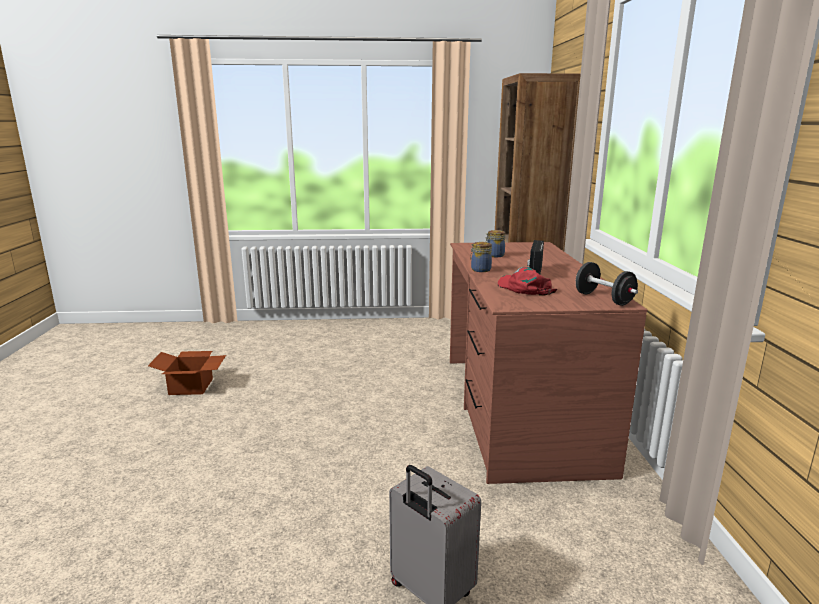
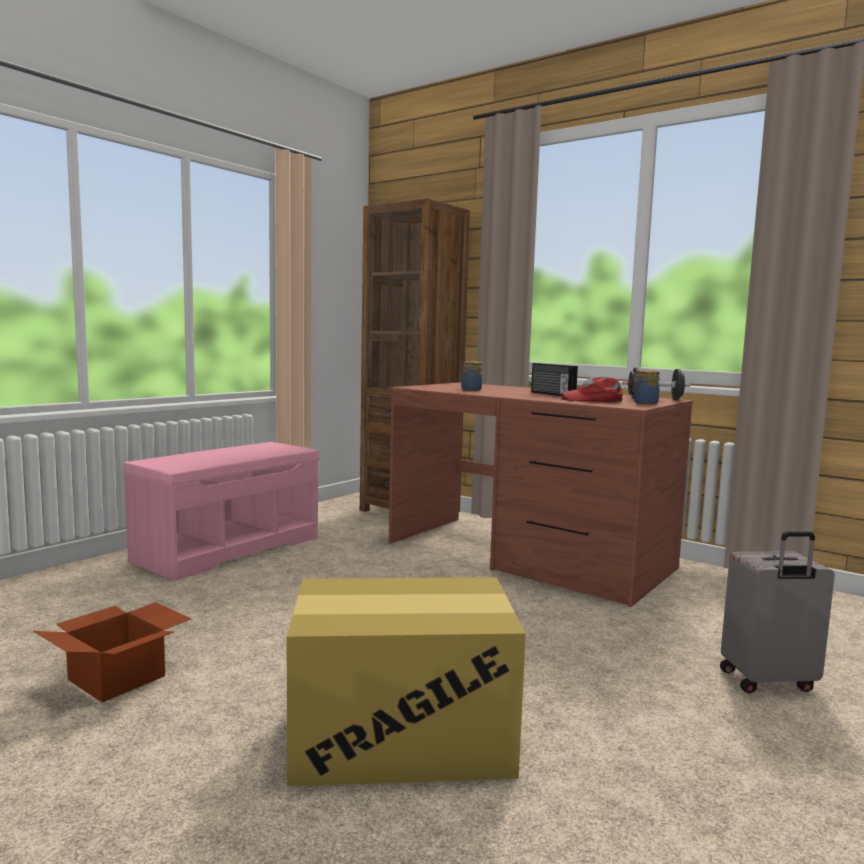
camera: 50 degrees left, 10 degrees down
jar [470,242,492,272] -> jar moved to [633,370,660,404]
none -> pink bench [123,442,319,581]
none -> cardboard box [287,577,526,786]

